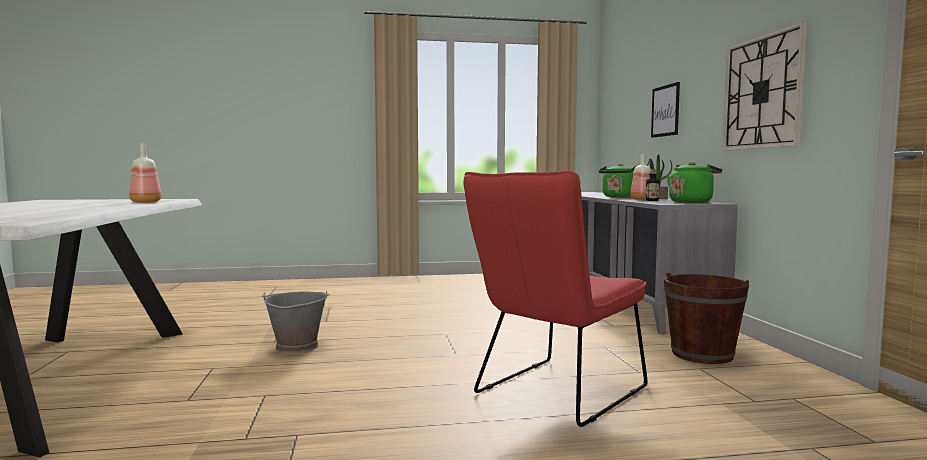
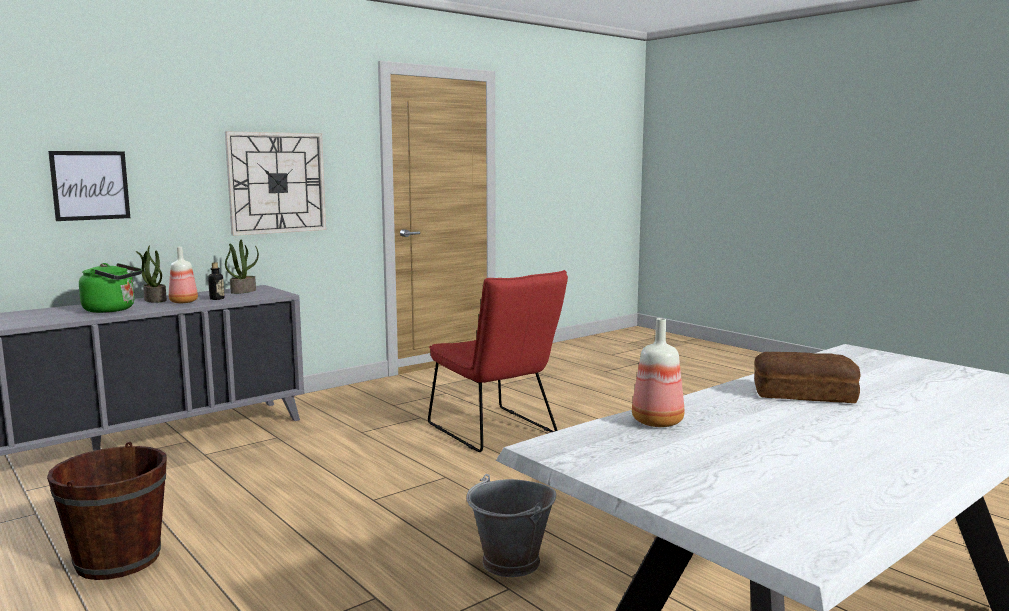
camera: 120 degrees left, 5 degrees up
red chair [463,171,647,427] -> red chair turned 45 degrees clockwise [428,270,568,452]
brown bucket [664,273,749,364] -> brown bucket moved to [47,442,167,580]
green kettle [667,162,722,203] -> potted plant [225,240,259,294]
none -> bread [754,352,861,403]

